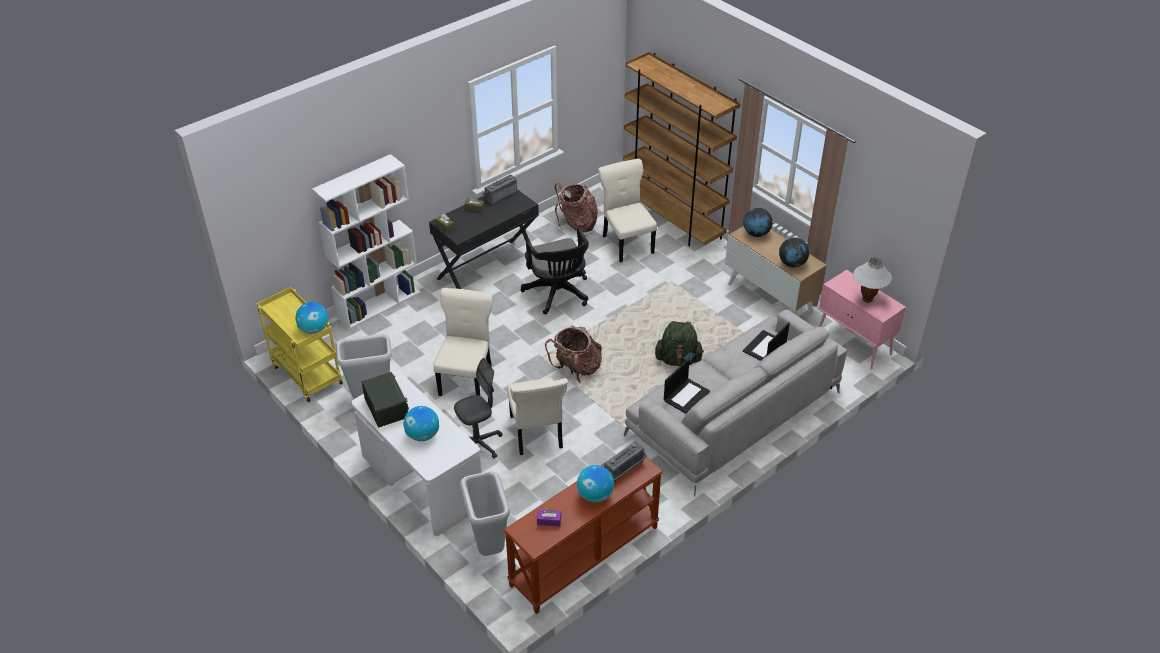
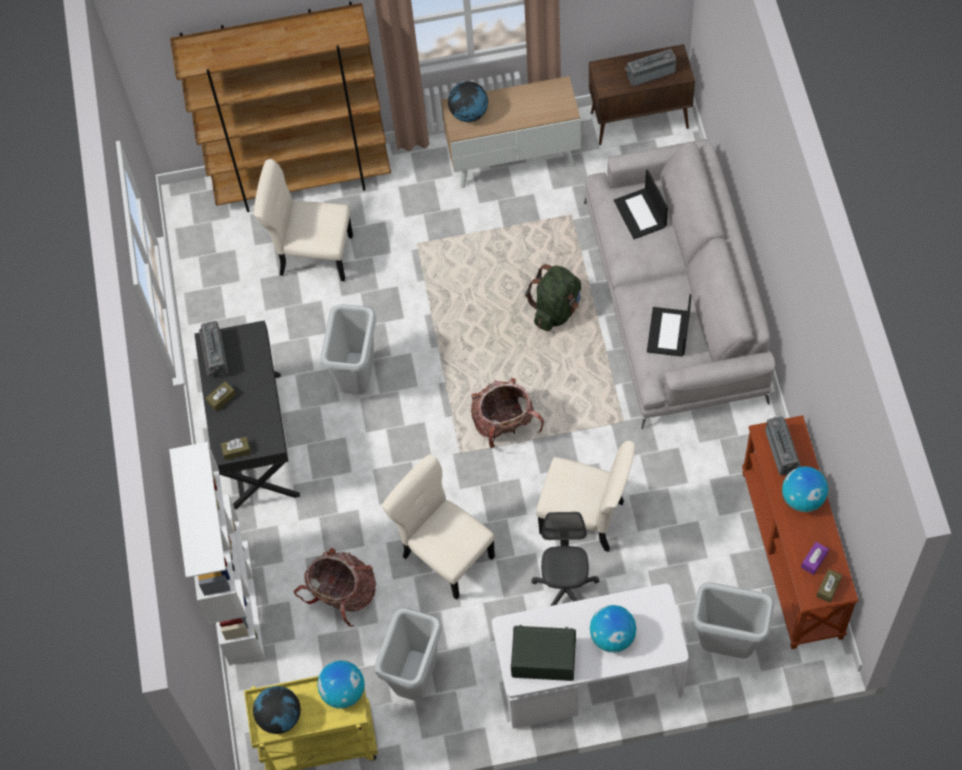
camera: 55 degrees left, 20 degrees up
black office chair [521,228,589,314] -> grey trash can [320,304,376,395]
backpack [555,183,598,233] -> backpack moved to [294,548,376,627]
laptop [664,359,710,414] -> laptop turned 150 degrees counterclockwise [647,294,692,357]
globe [779,237,809,267] -> globe moved to [253,686,301,734]
pink cabinet [819,270,906,369] -> brown cabinet [589,44,695,145]
white table lamp [853,257,892,303] -> radio [625,49,676,86]
none -> brown tissue box [816,569,842,603]

